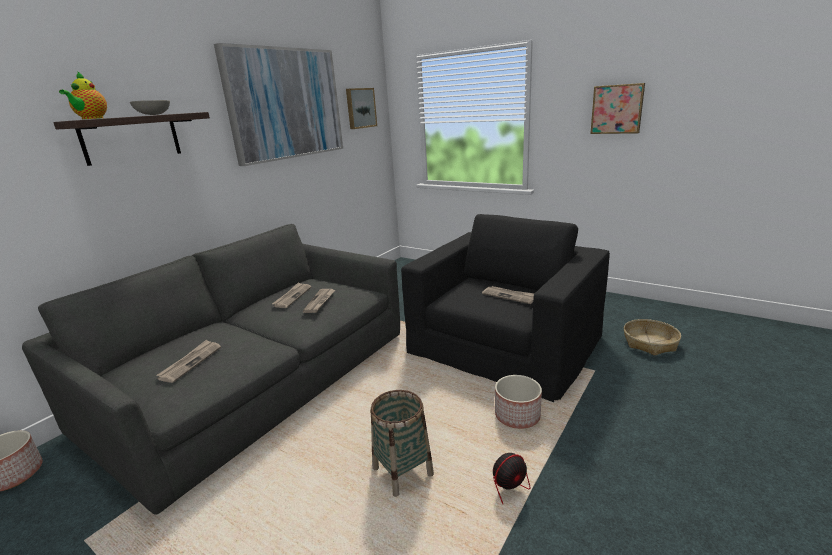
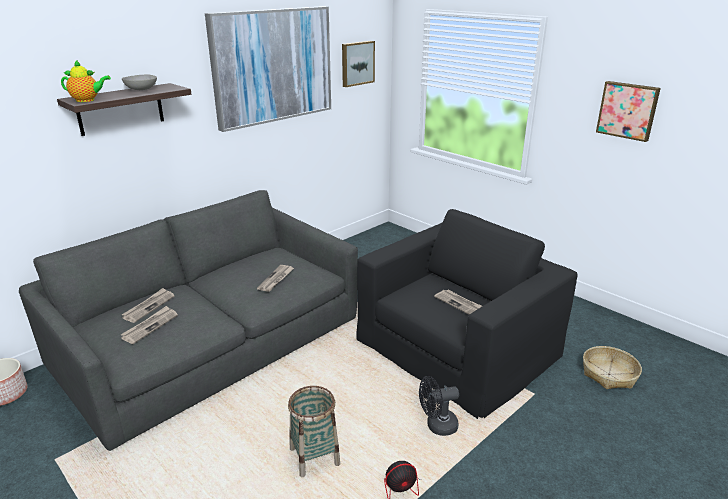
camera: 10 degrees right, 5 degrees up
teapot [59,71,107,119] -> teapot turned 105 degrees counterclockwise [61,60,111,102]
newspaper [272,282,311,308] -> newspaper moved to [122,288,175,323]
planter [495,375,542,429] -> black fan [419,376,459,436]

